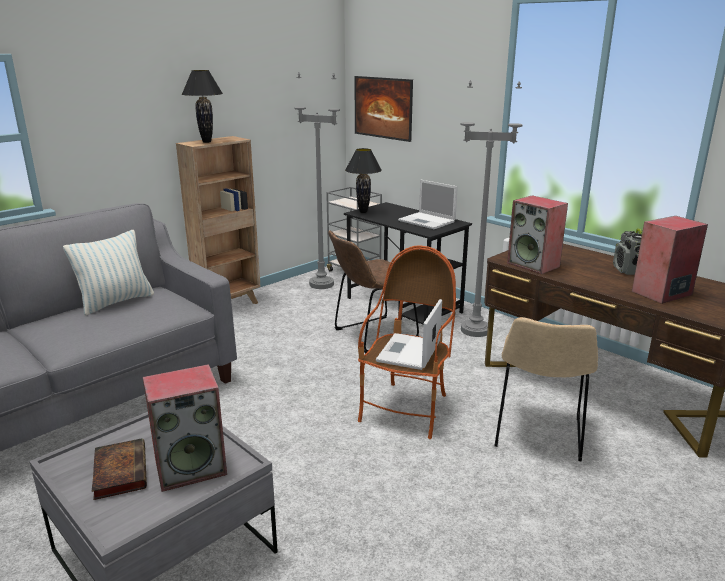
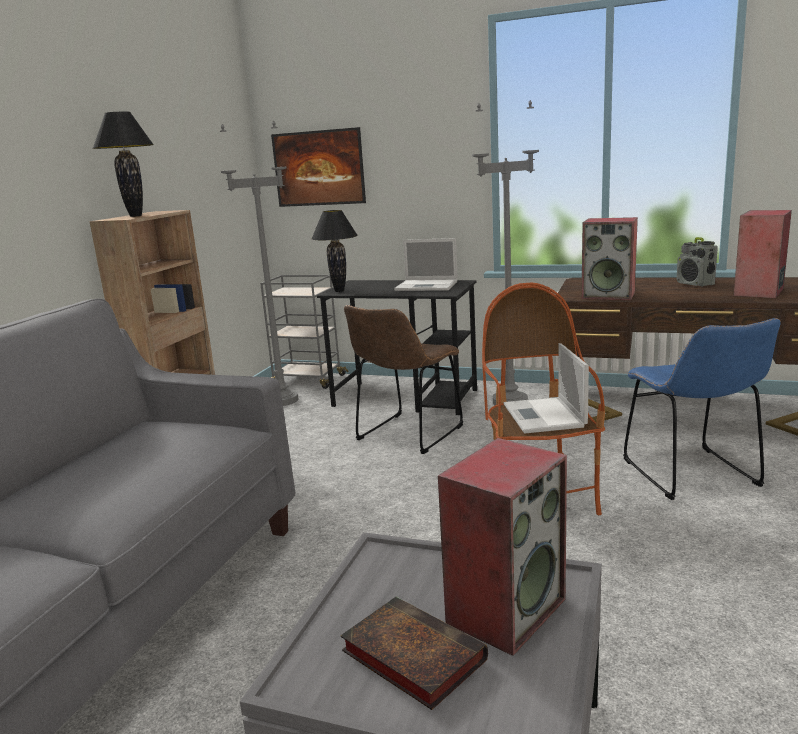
camera: 25 degrees left, 5 degrees down
pillow [63,230,154,316] -> none
beige chair [494,317,598,461] -> blue chair [623,318,781,500]

